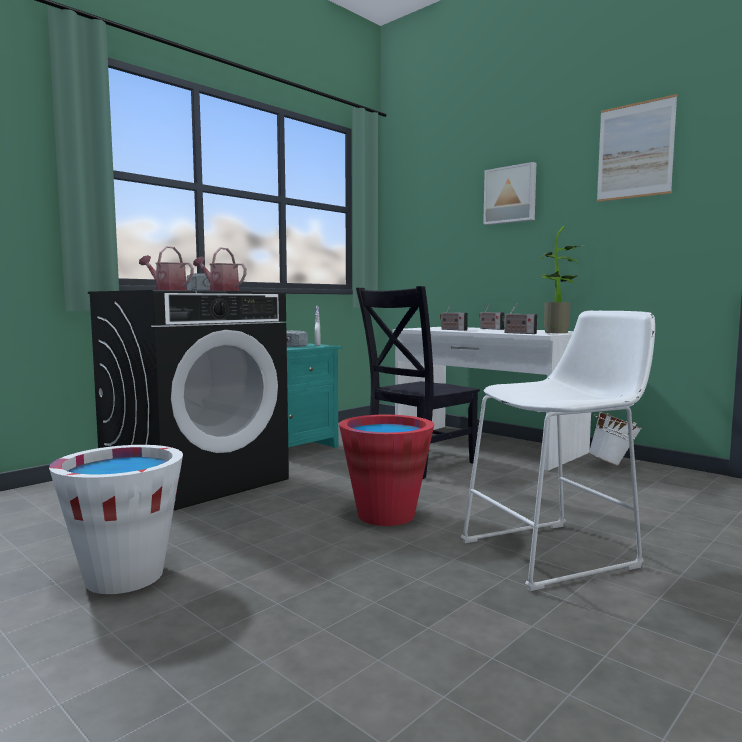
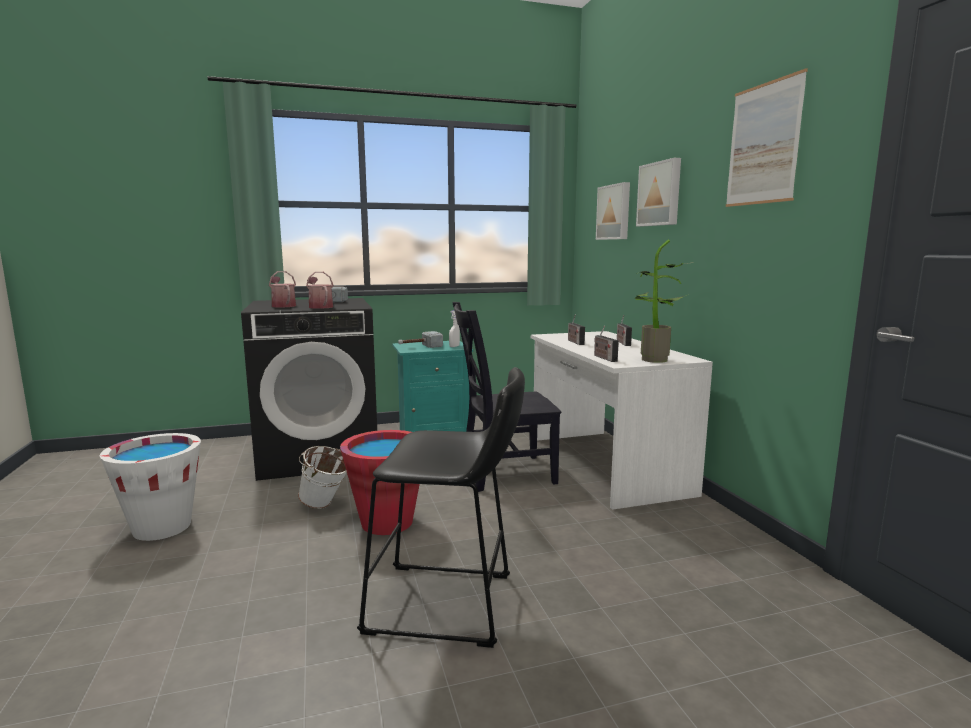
camera: 30 degrees right, 5 degrees up
white stool [461,311,655,591] -> black stool [357,367,525,648]
white bucket [588,412,642,466] -> white bucket moved to [298,446,347,509]
none -> picture [596,182,630,240]

